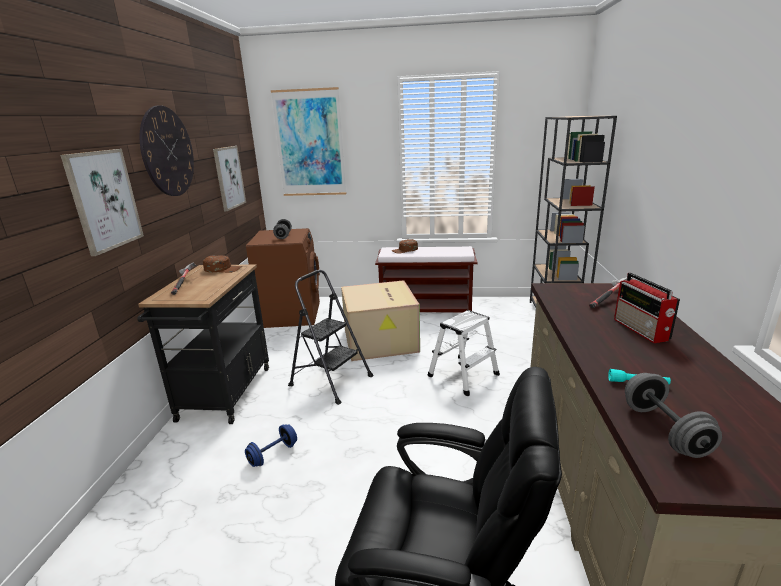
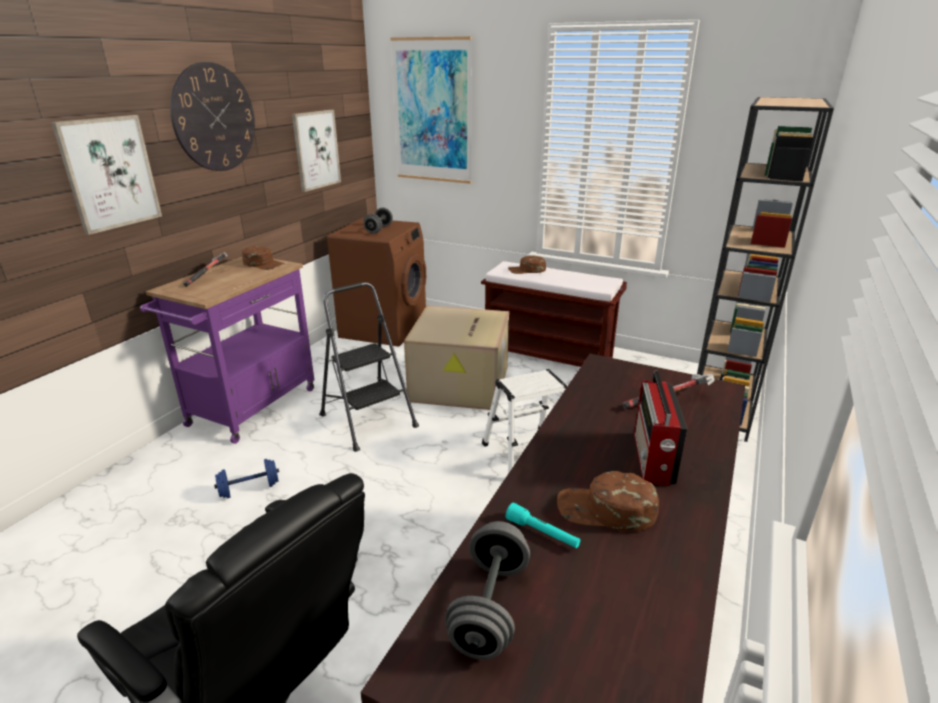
camera: 20 degrees right, 5 degrees up
black cart [137,265,269,424] -> purple cart [140,257,315,444]
none -> brown cap [557,471,659,532]

